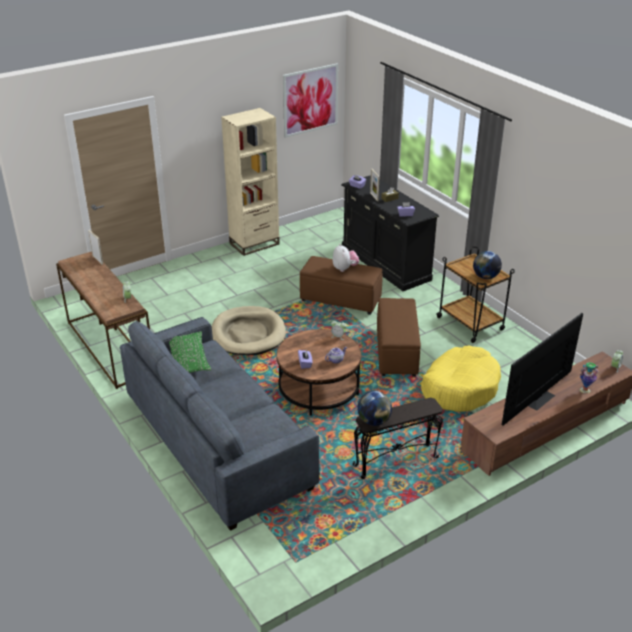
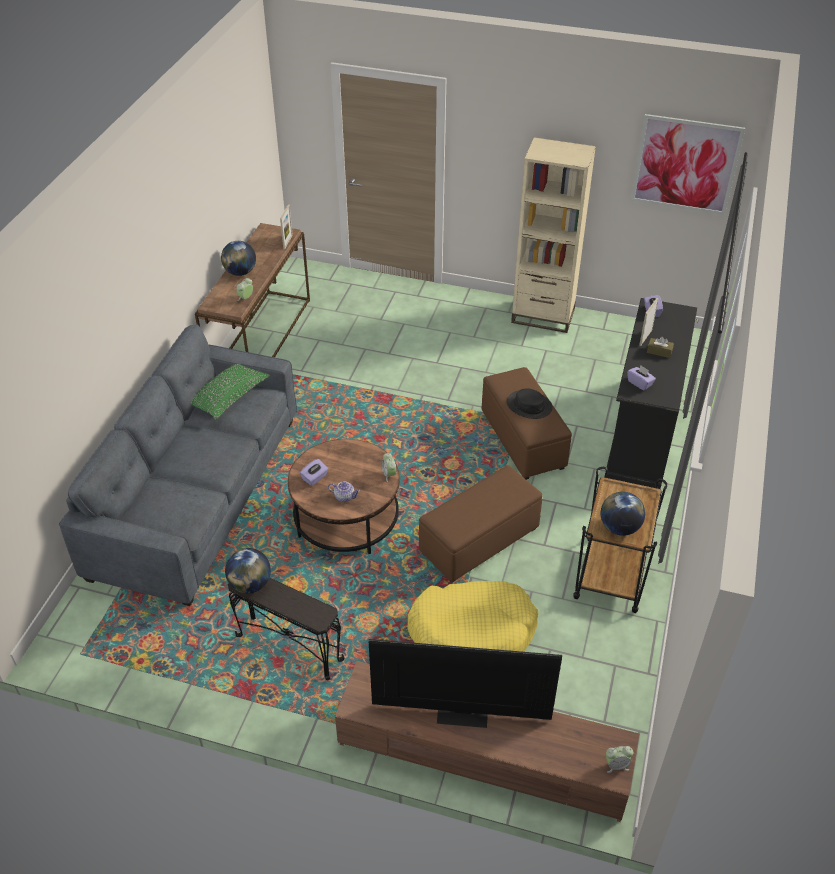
camera: 50 degrees right, 10 degrees up
beige dog bed [212,306,286,355] -> none
plush toy [333,244,359,272] -> black hat [507,388,553,419]
vase [580,362,599,394] -> none
none -> globe [221,241,256,276]

